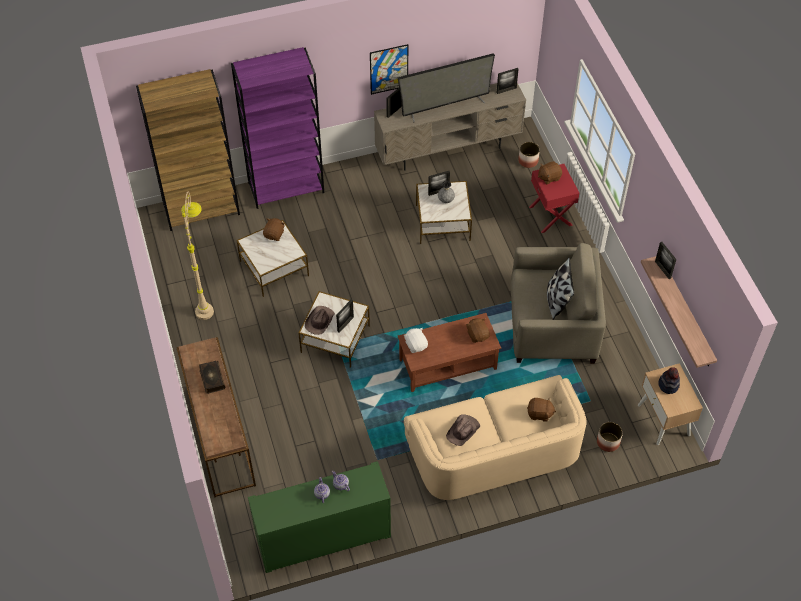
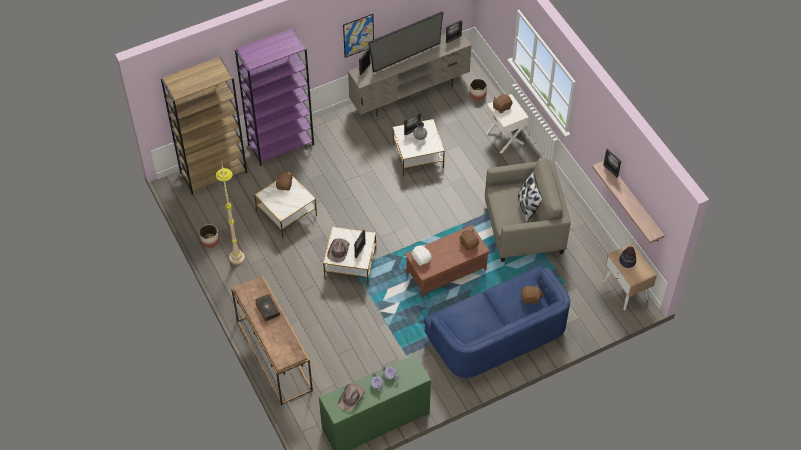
camera: 10 degrees left, 0 degrees up
beige sofa [404,375,586,500] -> blue sofa [424,266,570,378]
brown hat [446,414,480,446] -> brown hat moved to [338,384,365,411]
red nightstand [529,164,579,233] -> white nightstand [486,94,529,154]
planter [597,422,623,452] -> planter moved to [199,224,219,248]

